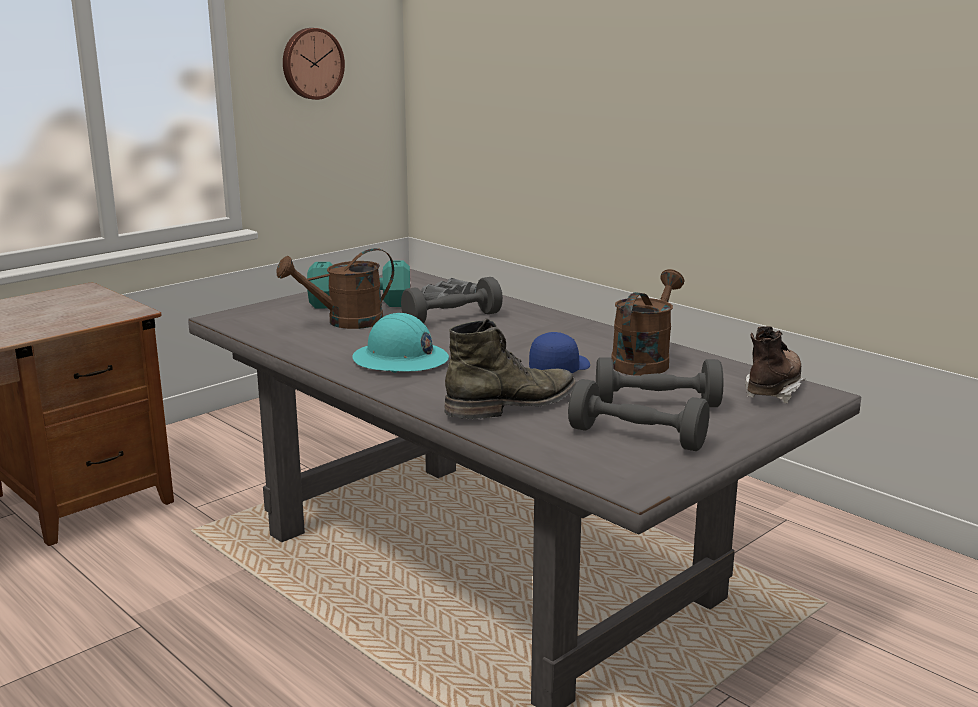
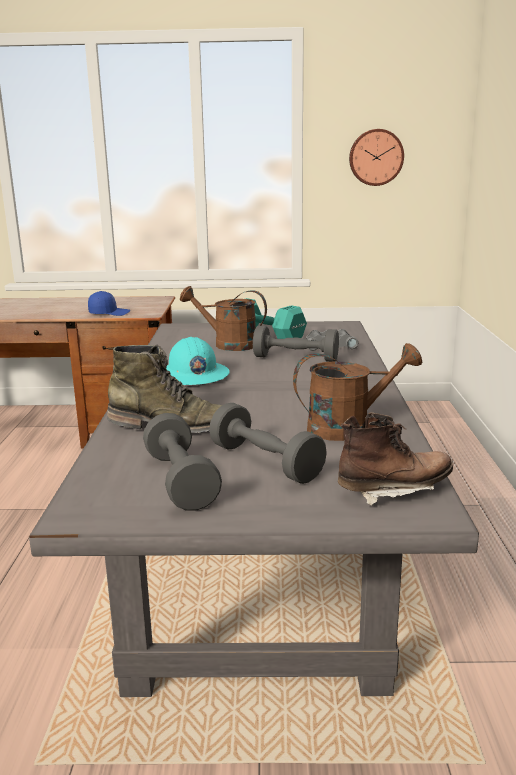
camera: 45 degrees right, 0 degrees up
blue cap [529,332,590,373] -> blue cap moved to [88,291,130,316]

